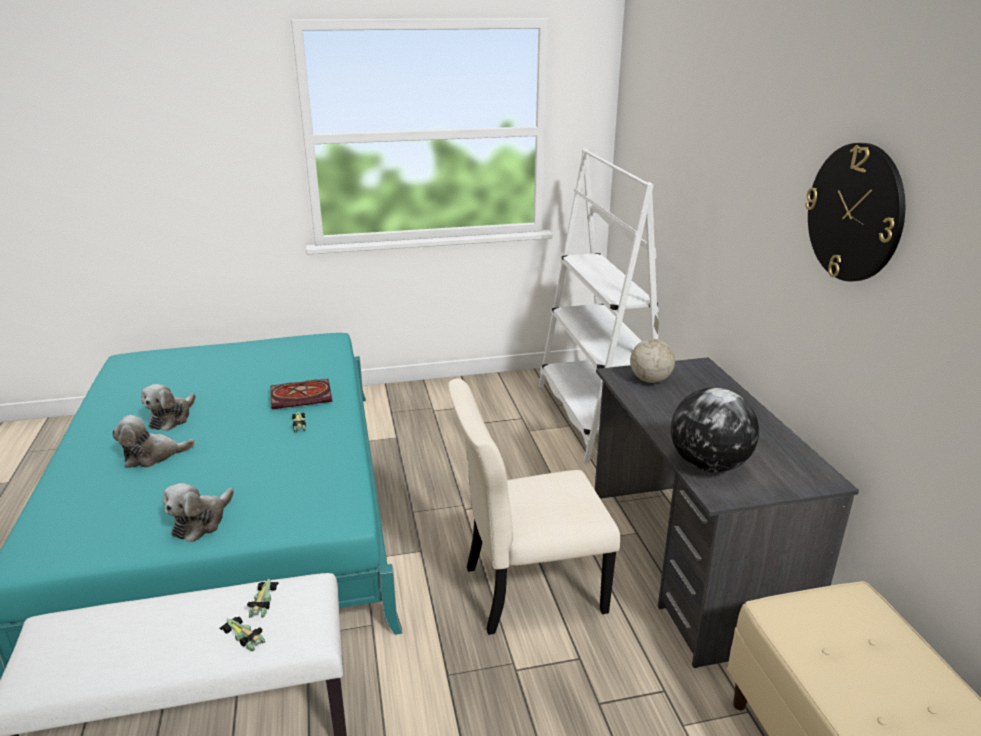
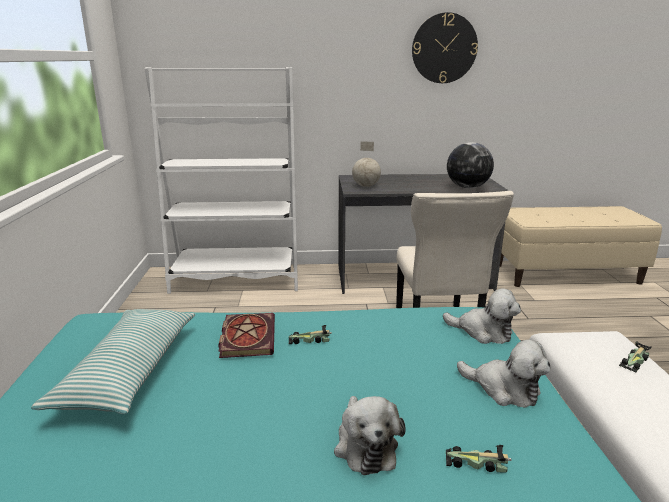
camera: 80 degrees left, 5 degrees down
plush toy [141,384,196,431] -> plush toy moved to [443,288,521,344]
toy car [247,579,279,618] -> toy car moved to [445,445,511,472]
none -> pillow [31,309,195,414]

